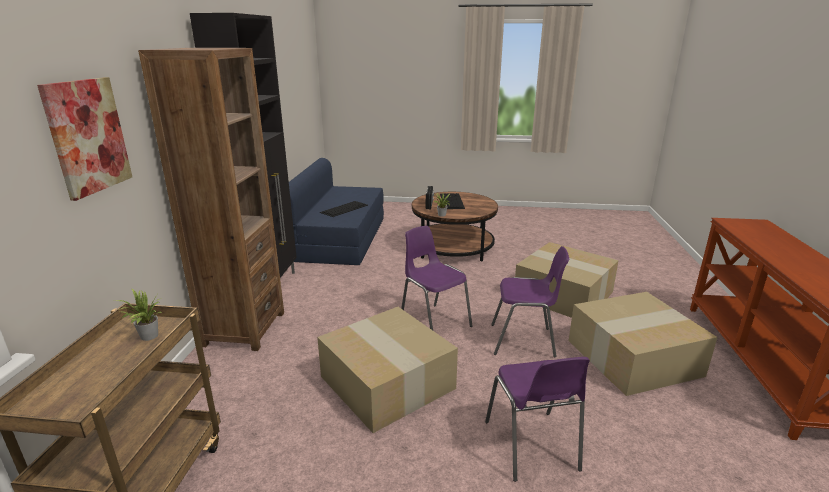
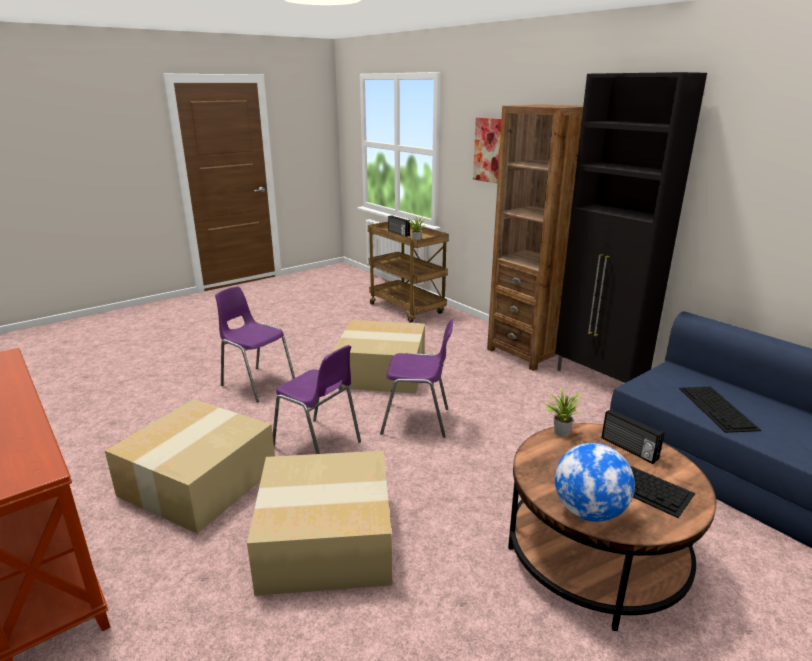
camera: 135 degrees right, 0 degrees up
purple chair [491,246,569,358] -> purple chair turned 105 degrees counterclockwise [273,345,361,454]
none -> radio [388,215,410,237]
none -> globe [555,443,635,522]

